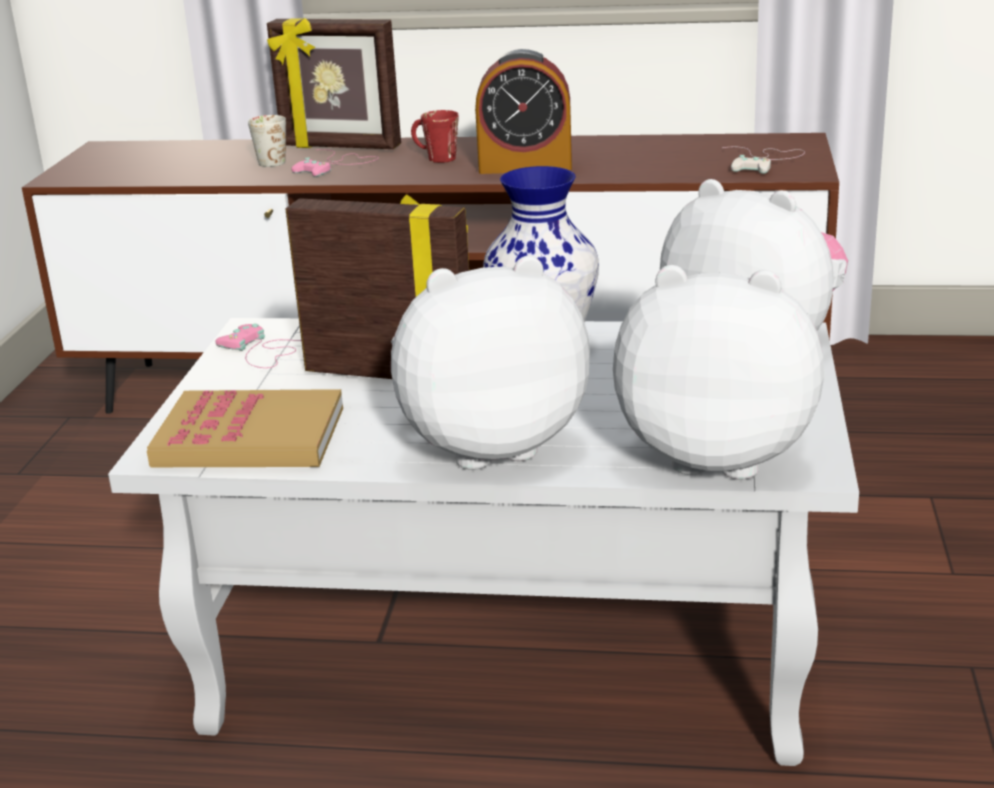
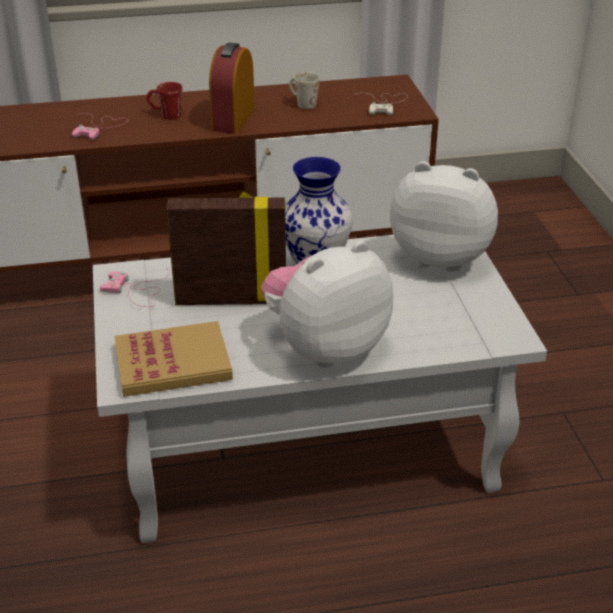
camera: 20 degrees left, 10 degrees up
white mug [248,115,286,167] -> white mug moved to [289,72,320,109]
picture frame [267,18,401,149] -> none
alarm clock [475,49,572,174] -> alarm clock turned 120 degrees clockwise [209,43,255,134]
plush toy [613,265,824,479] -> none

